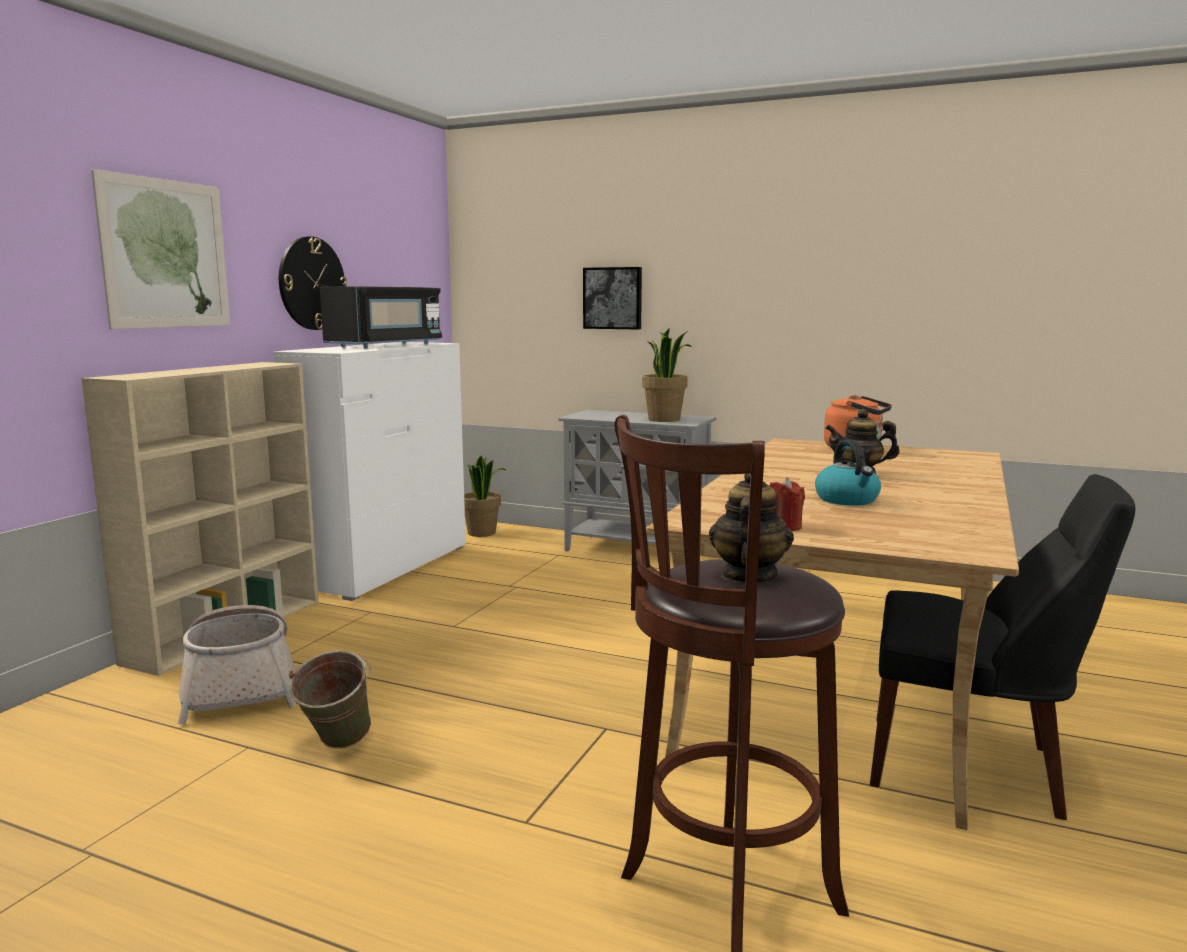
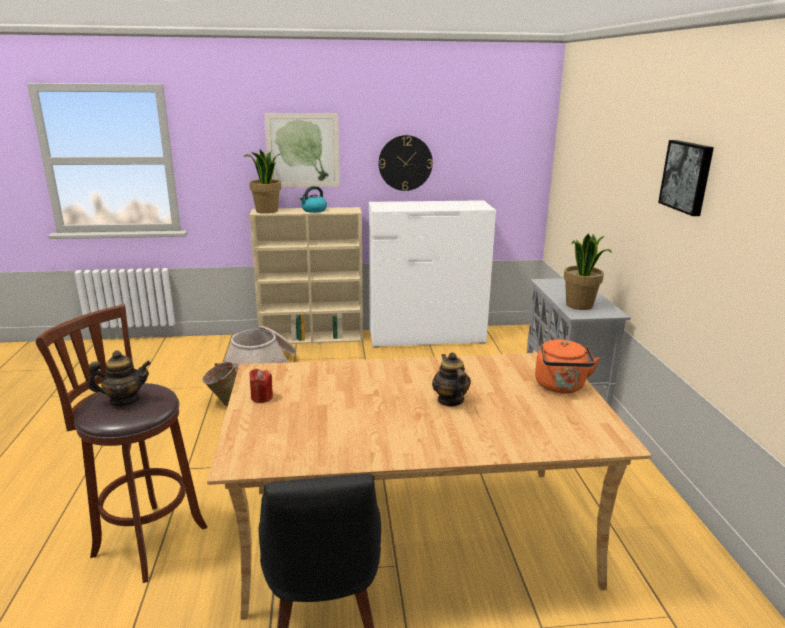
camera: 60 degrees right, 10 degrees up
black microwave [320,286,442,348] -> none
potted plant [464,455,506,537] -> potted plant moved to [243,150,282,214]
picture [583,267,642,330] -> picture moved to [658,140,714,216]
kettle [815,440,881,506] -> kettle moved to [300,186,327,213]

